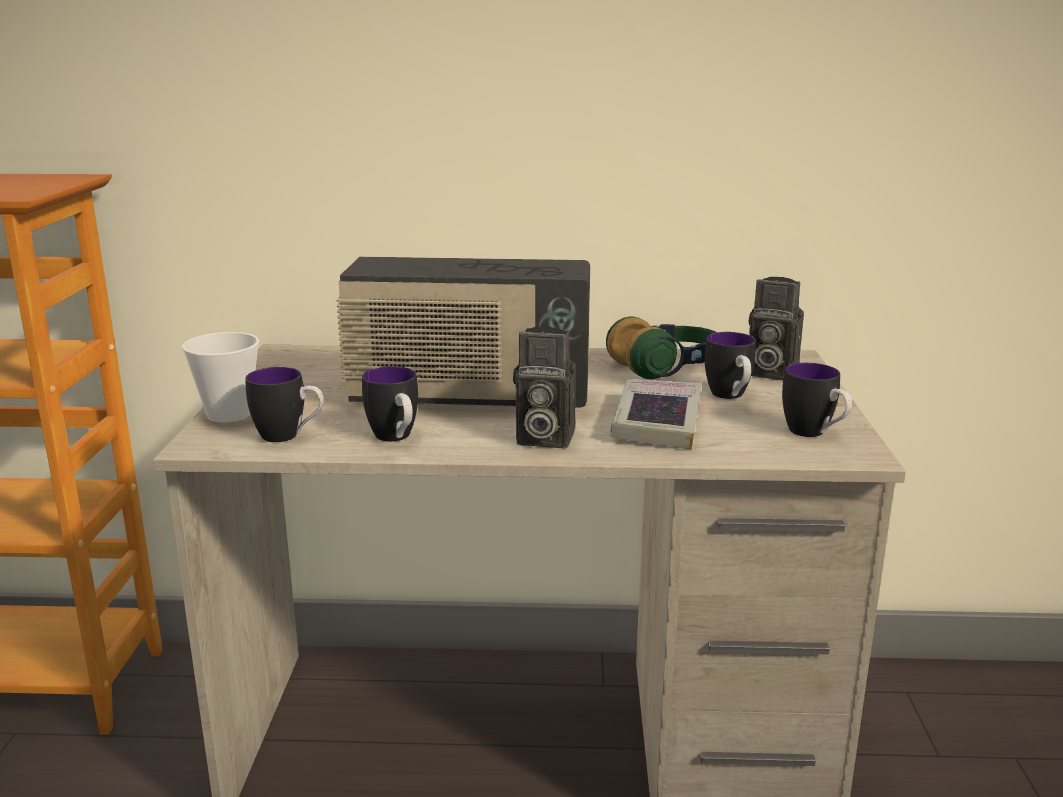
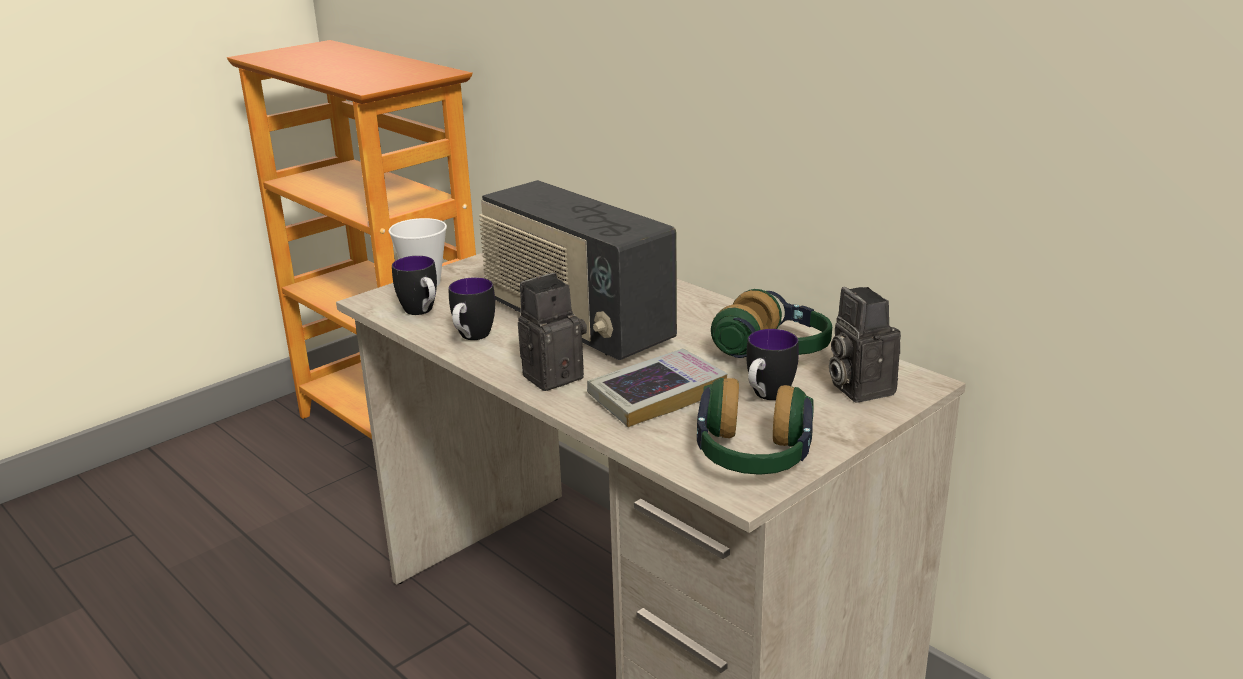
camera: 45 degrees right, 5 degrees up
camera [513,327,576,448] -> camera turned 90 degrees clockwise [518,273,587,391]
mug [782,363,852,437] -> headphones [697,378,814,475]

